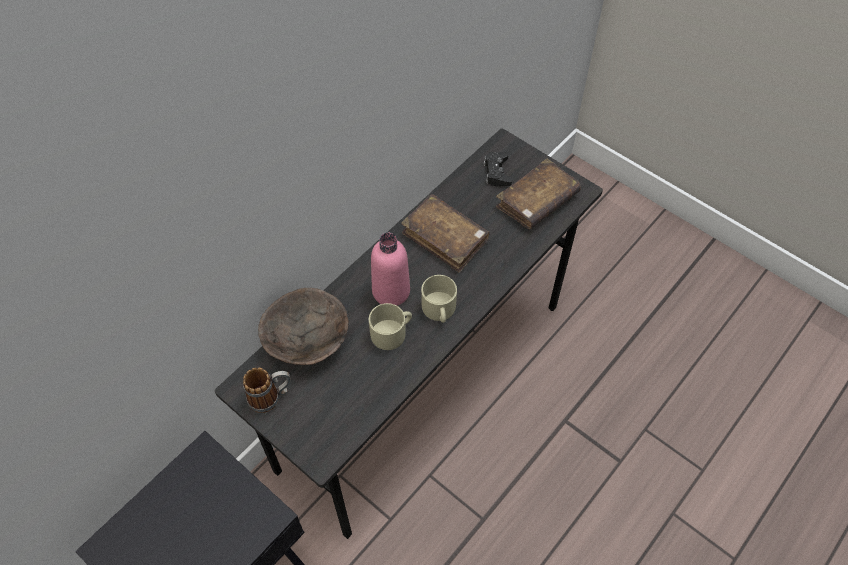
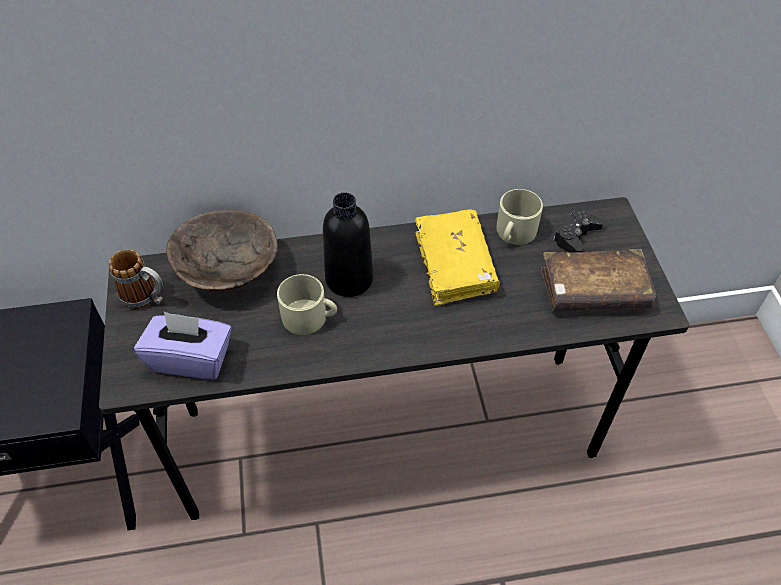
camera: 40 degrees right, 5 degrees down
pink bottle [371,233,410,306] -> black bottle [323,193,373,297]
brown book [401,194,489,273] -> yellow book [415,209,500,306]
beige mug [421,275,457,323] -> beige mug moved to [497,189,543,245]
none -> purple tissue box [134,311,232,379]

